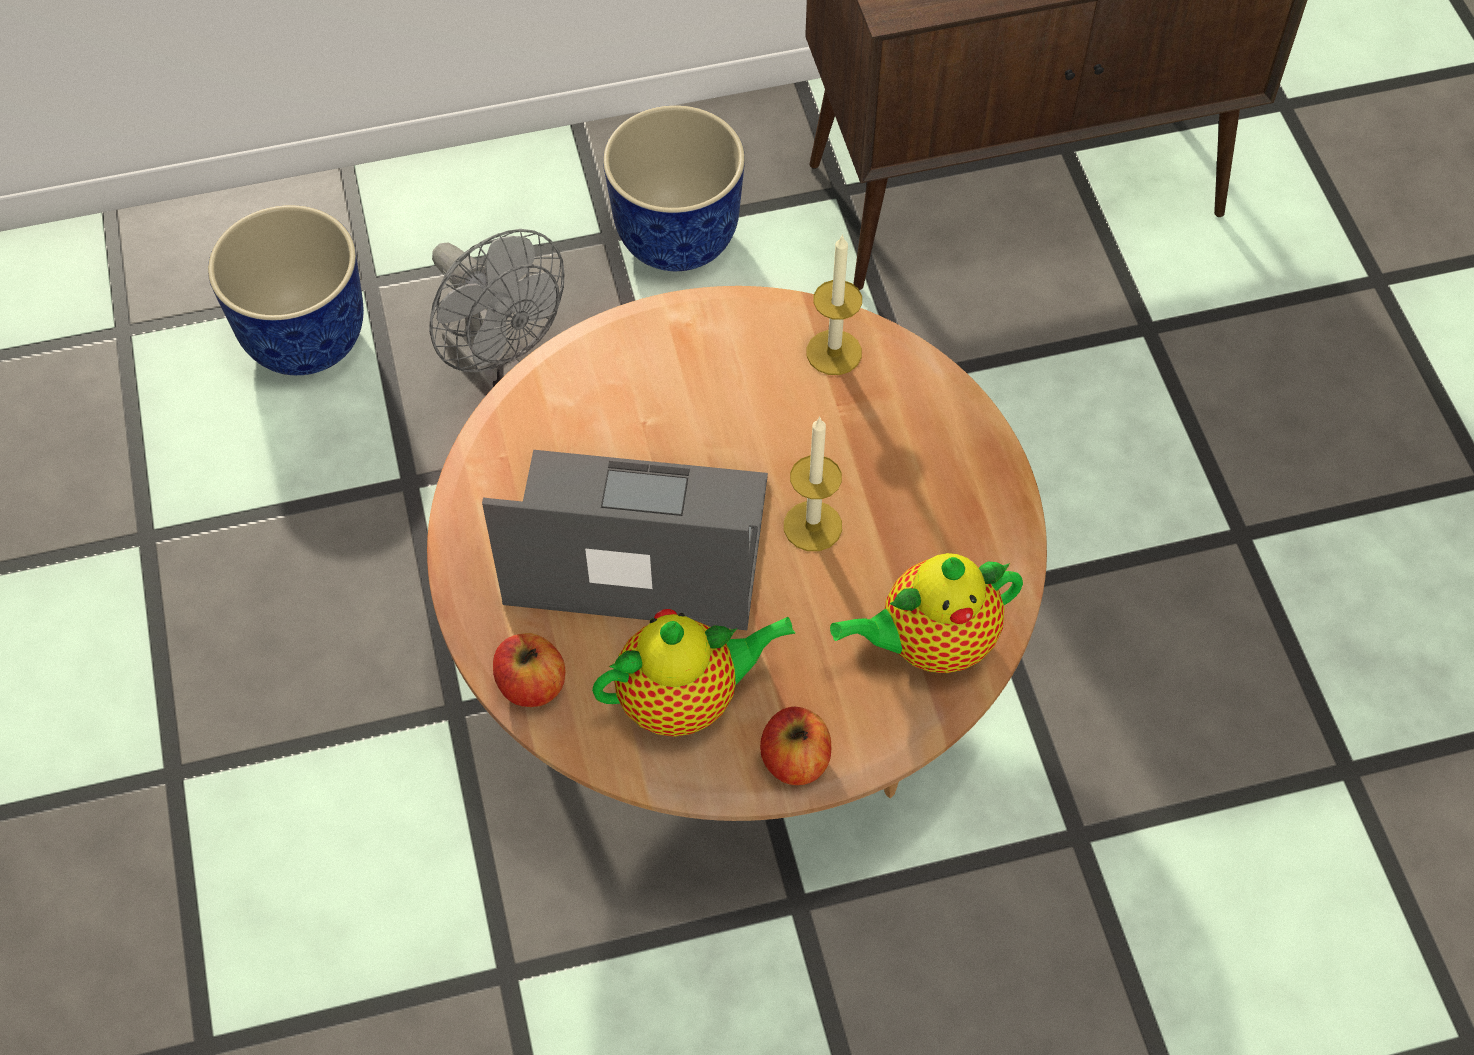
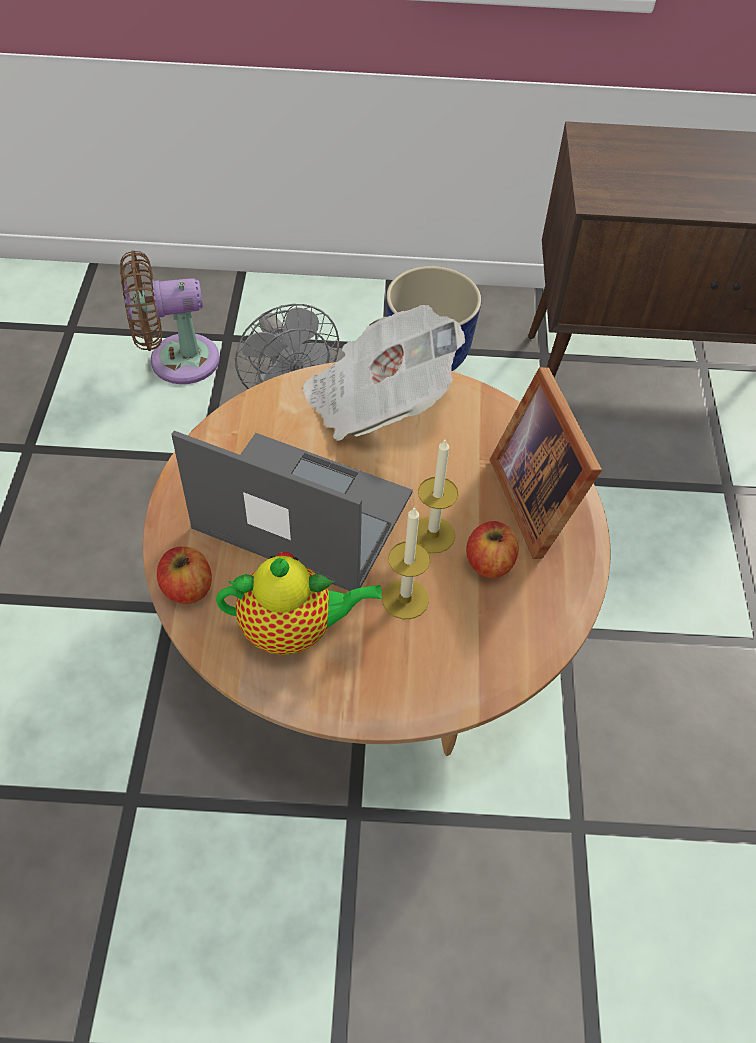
camera: 15 degrees right, 5 degrees down
planter [208,205,364,375] -> brown fan [120,250,220,384]
apple [760,707,831,785] -> apple moved to [466,521,519,578]
candle [807,234,862,375] -> candle moved to [382,506,431,619]
teapot [830,553,1023,674] -> none
none -> newspaper [302,305,465,441]
none -> picture frame [490,367,602,559]

